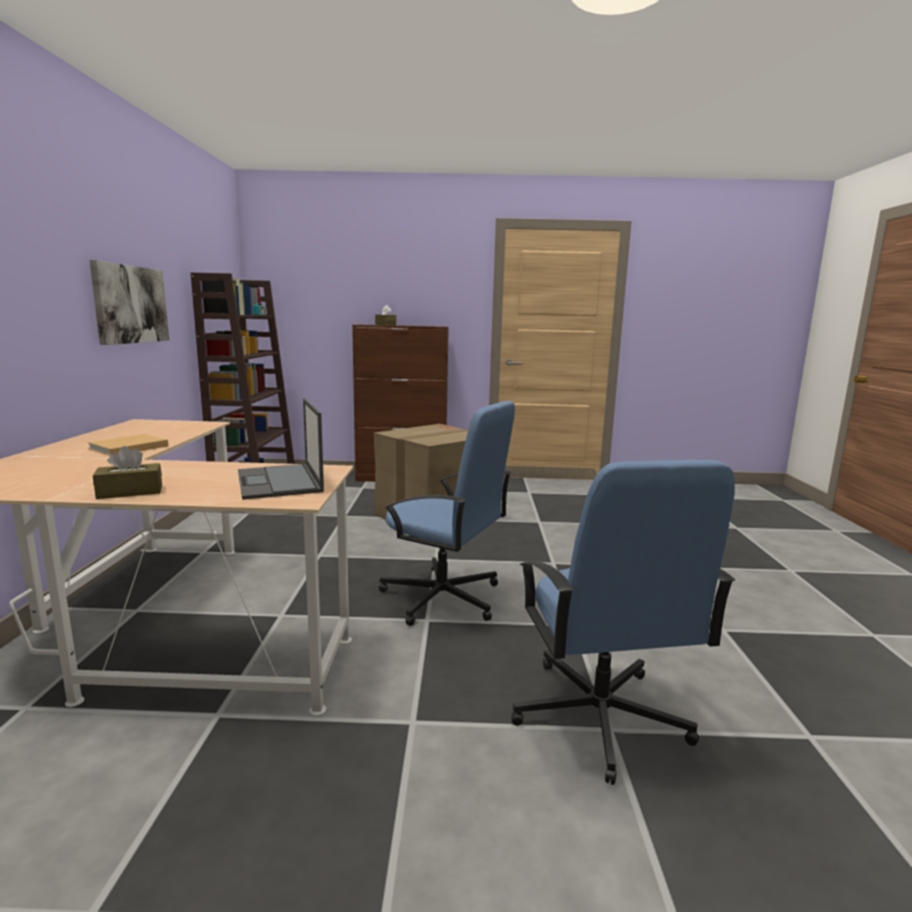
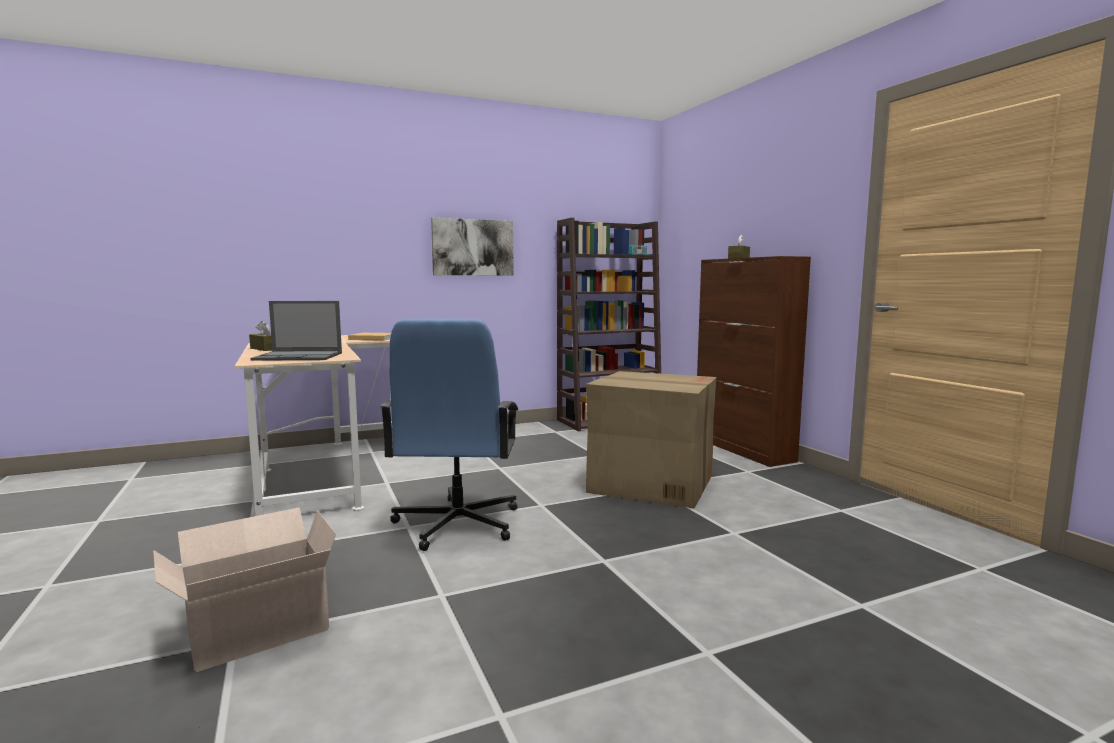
camera: 65 degrees right, 5 degrees down
laptop [238,398,324,500] -> laptop turned 135 degrees counterclockwise [250,301,342,361]
blue office chair [511,460,735,785] -> cardboard box [153,507,336,672]

